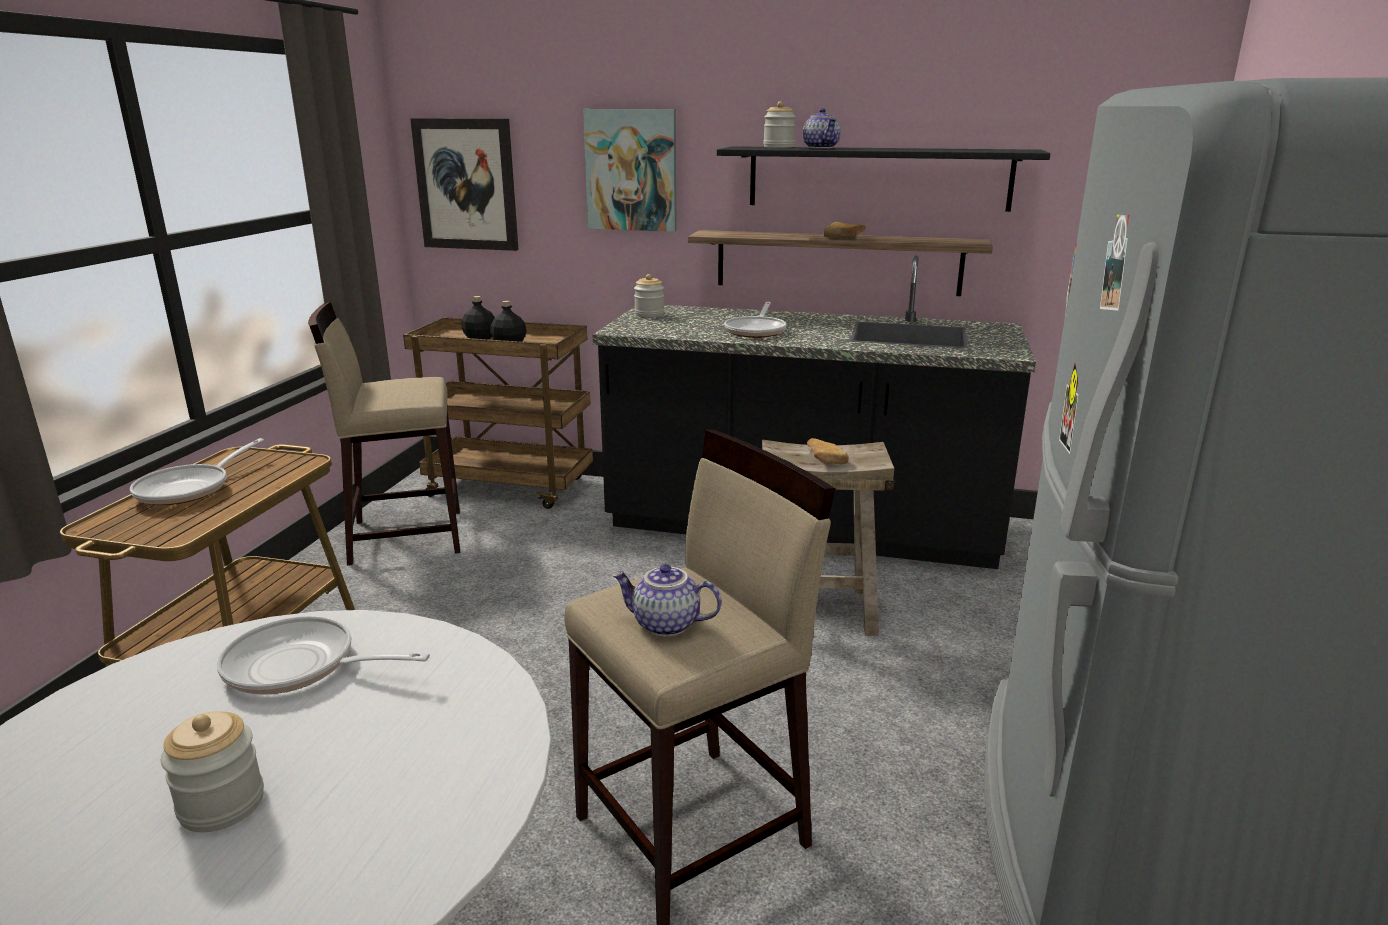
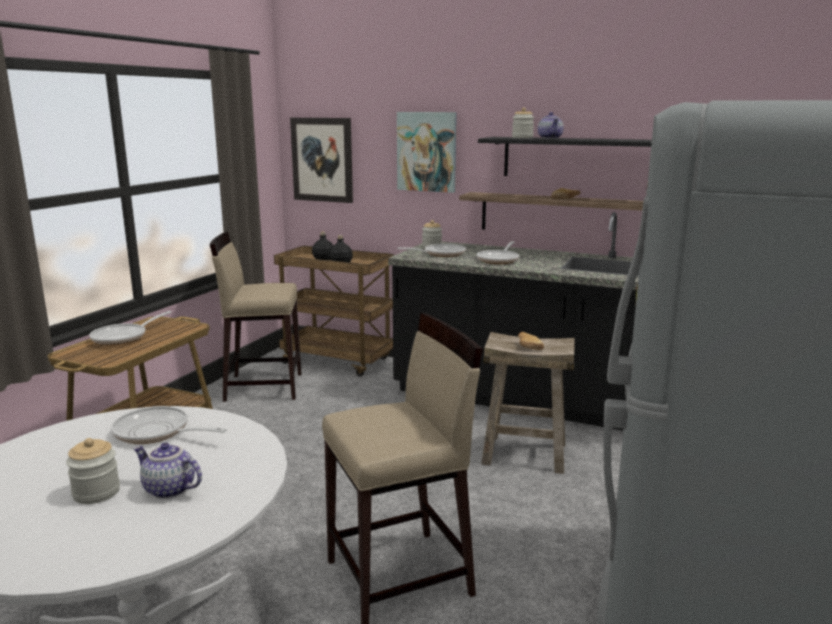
camera: 10 degrees right, 5 degrees down
teapot [612,564,721,637] -> teapot moved to [133,443,202,499]
none -> frying pan [397,244,466,257]

